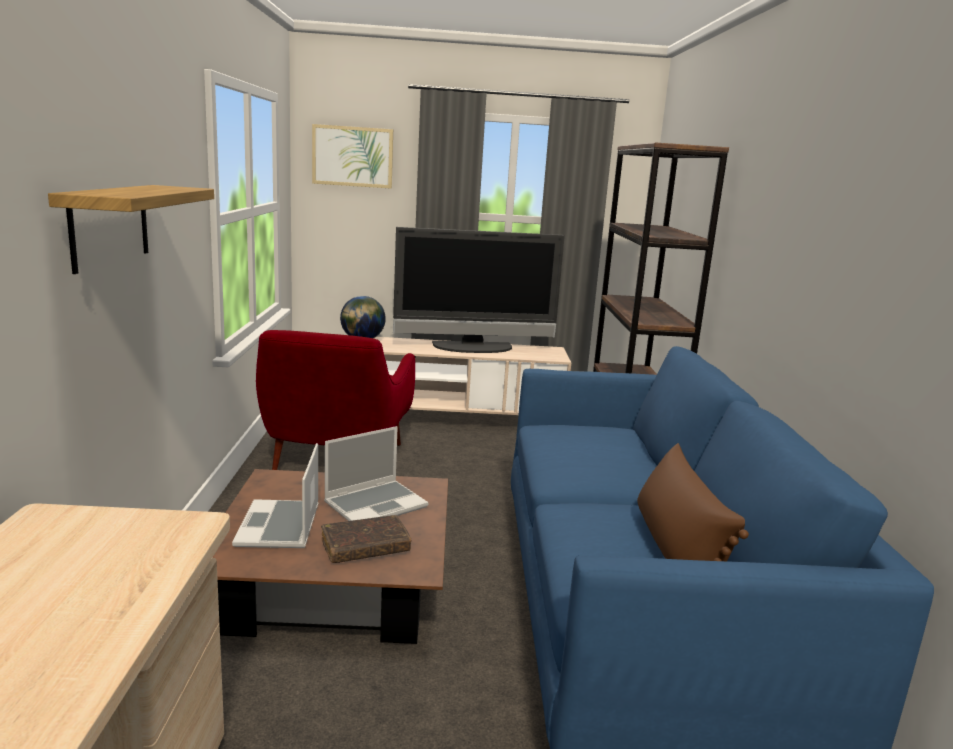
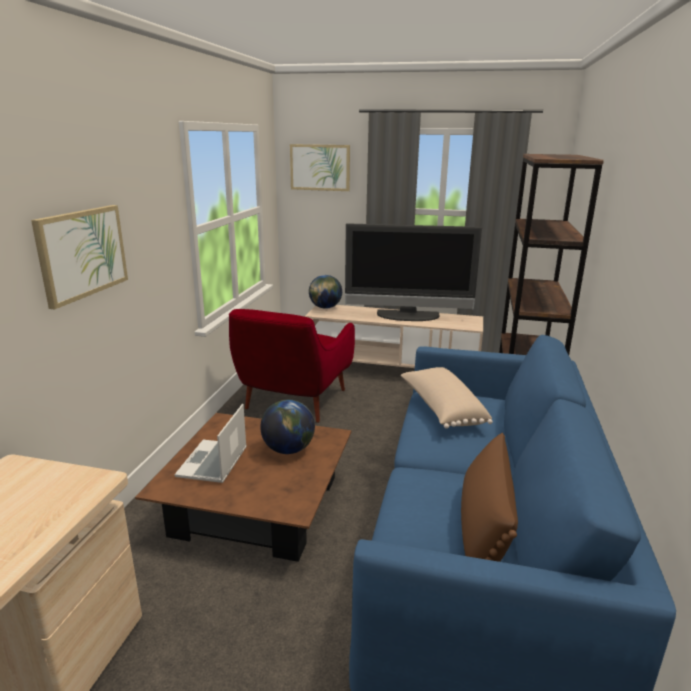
camera: 15 degrees right, 5 degrees up
shelf [48,185,214,274] -> picture [31,205,128,309]
brown book [321,515,411,563] -> none
laptop [324,426,428,521] -> globe [260,400,315,454]
none -> beige pillow [401,367,493,429]

